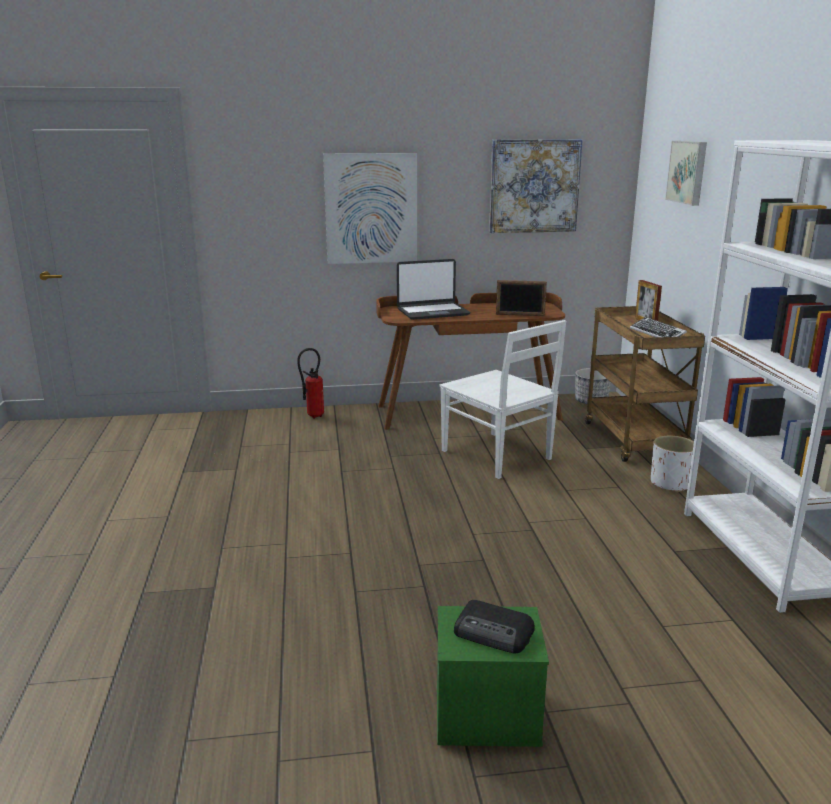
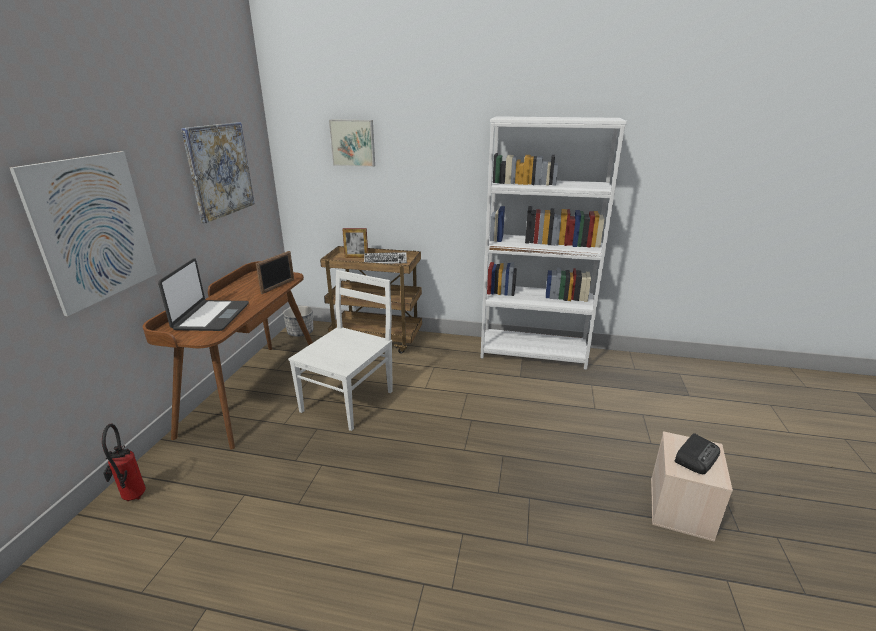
camera: 70 degrees left, 5 degrees up
green storage box [437,606,549,747] -> beige storage box [651,431,733,542]
white chair [439,320,566,479] -> white chair turned 45 degrees counterclockwise [288,270,393,431]
white planter [651,436,694,493] -> none

